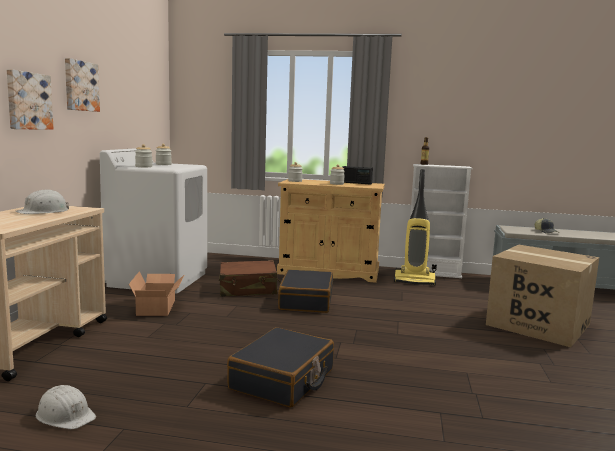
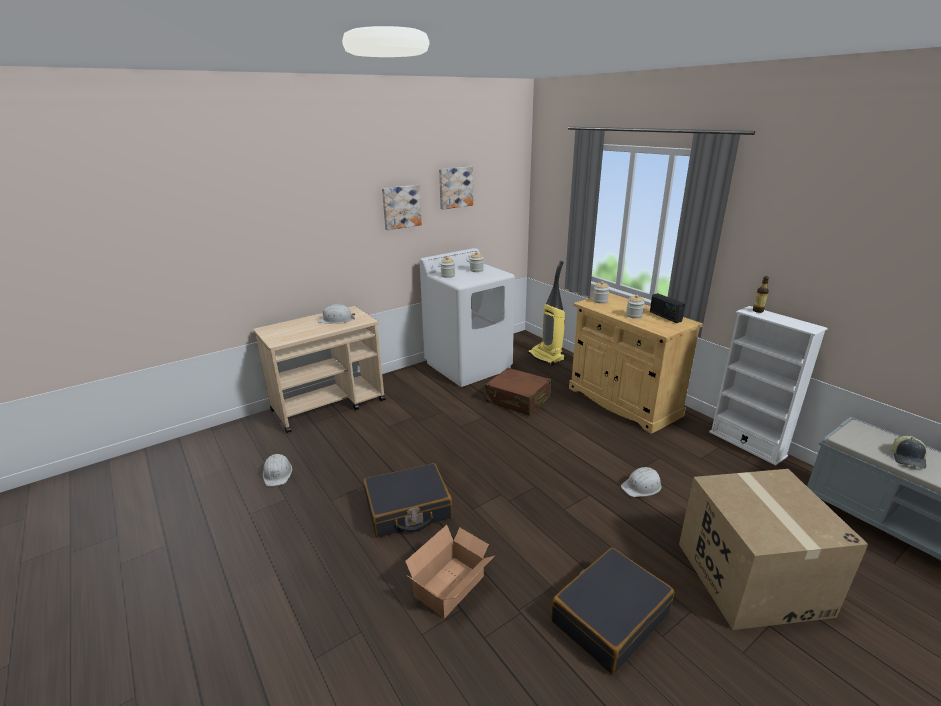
camera: 45 degrees right, 15 degrees up
picture [7,69,54,130] -> picture moved to [439,167,473,209]
cardboard box [129,271,185,316] -> cardboard box moved to [405,525,494,618]
black suitcase [278,269,333,313] -> black suitcase moved to [551,548,674,675]
vacuum cleaner [394,169,436,285] -> vacuum cleaner moved to [528,261,566,366]
none -> white hard hat [621,467,661,497]

